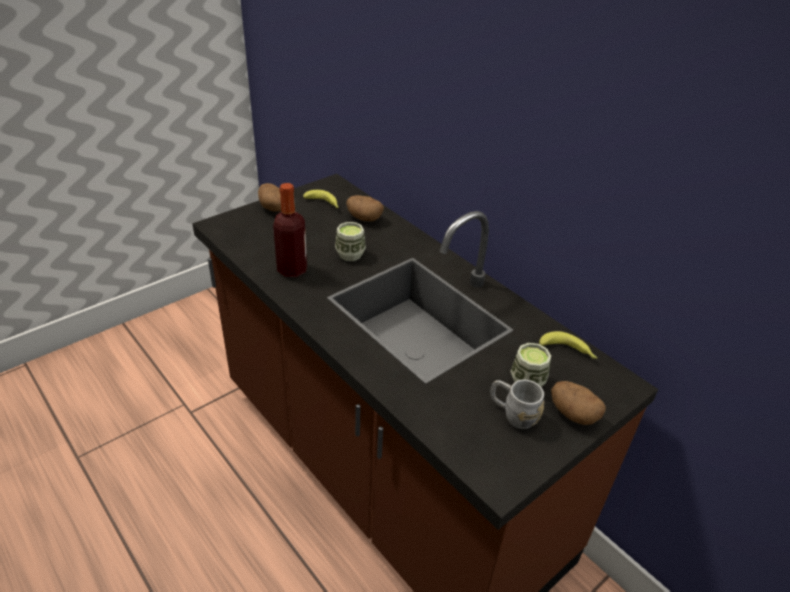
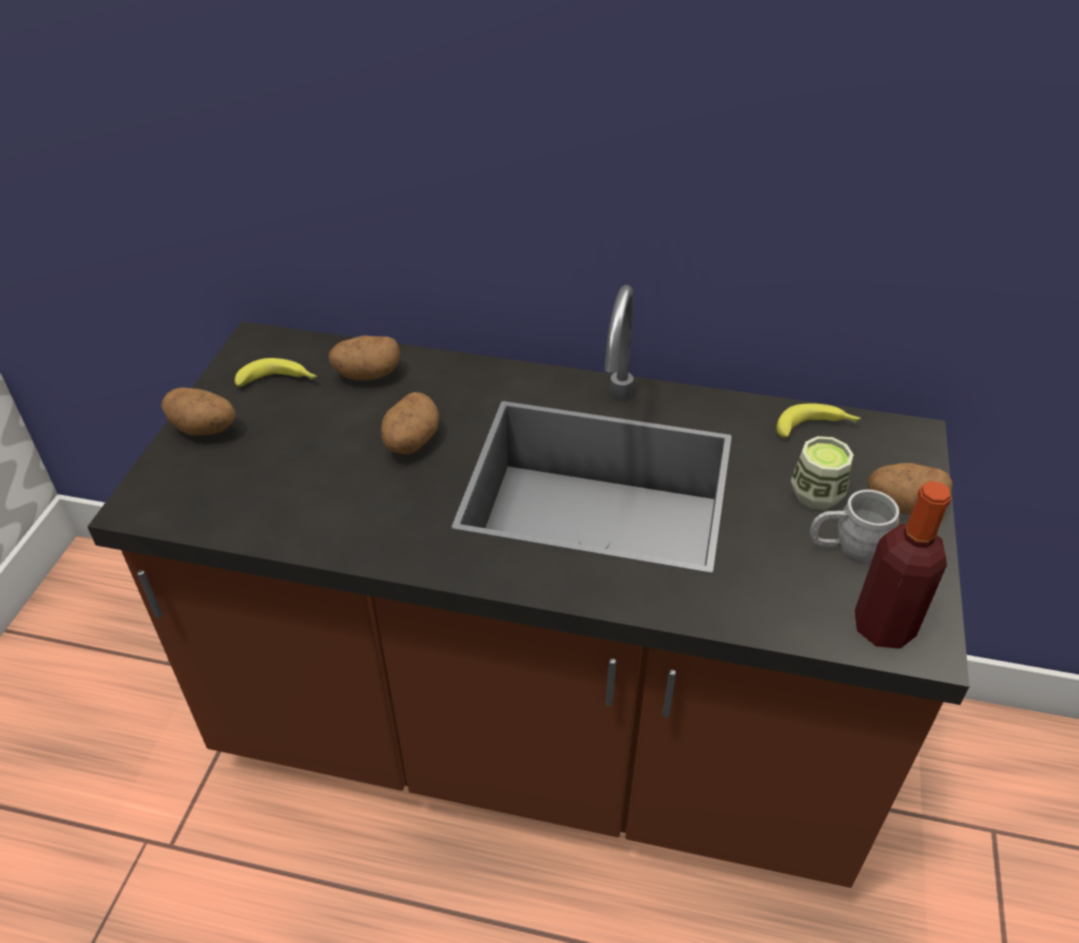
camera: 35 degrees left, 5 degrees up
bottle [273,183,307,277] -> bottle moved to [854,481,951,649]
cup [335,222,366,261] -> potato [381,392,439,454]

